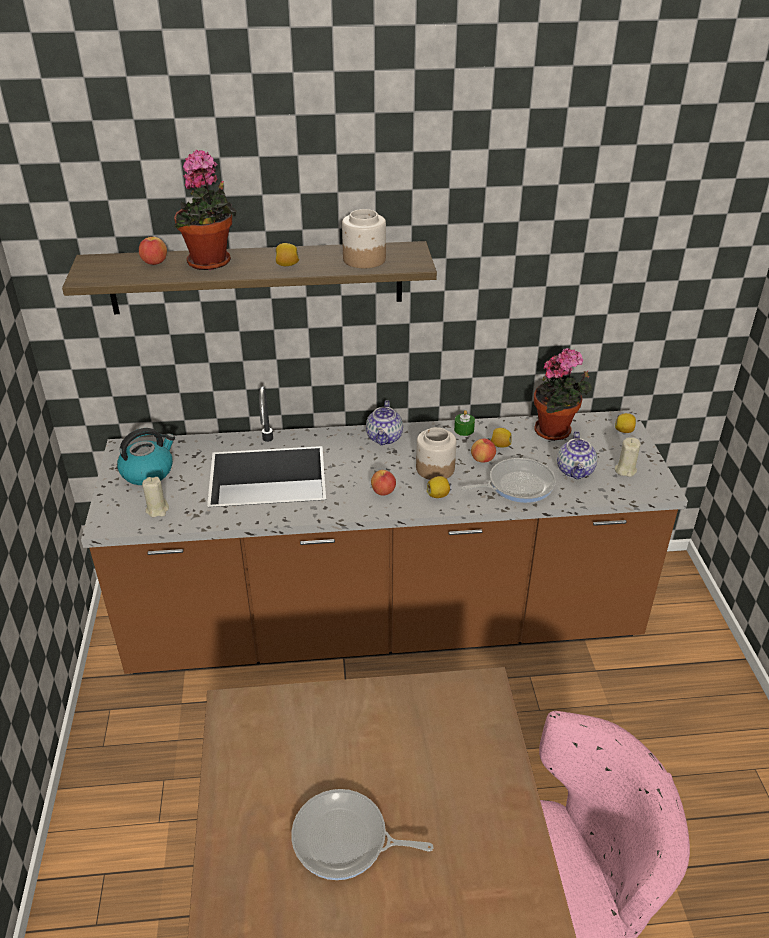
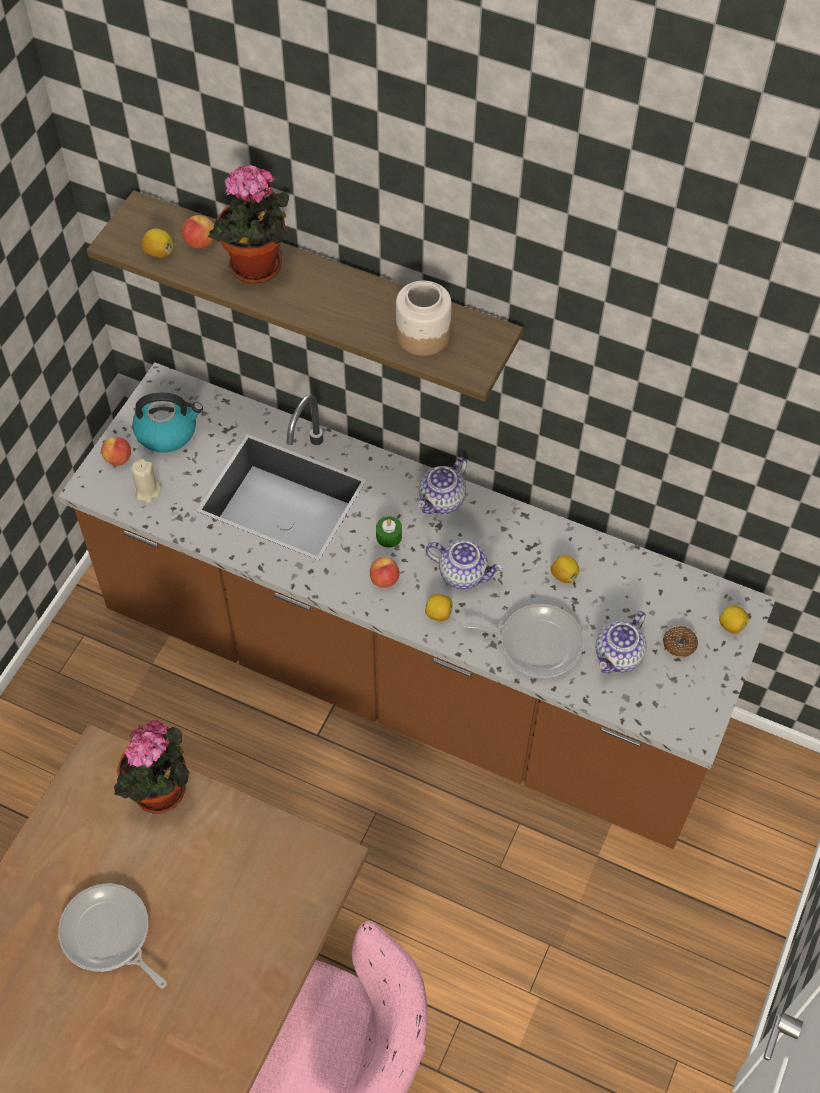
camera: 30 degrees right, 20 degrees up
lemon [276,243,299,266] -> lemon moved to [142,228,173,257]
jar [416,427,456,480] -> teapot [425,540,503,589]
green candle [454,410,475,436] -> green candle moved to [376,516,402,548]
apple [471,439,496,463] -> apple moved to [101,437,131,466]
potted plant [534,348,592,441] -> potted plant moved to [114,720,189,814]
beige candle [615,437,640,477] -> none
none -> donut [663,626,698,658]

